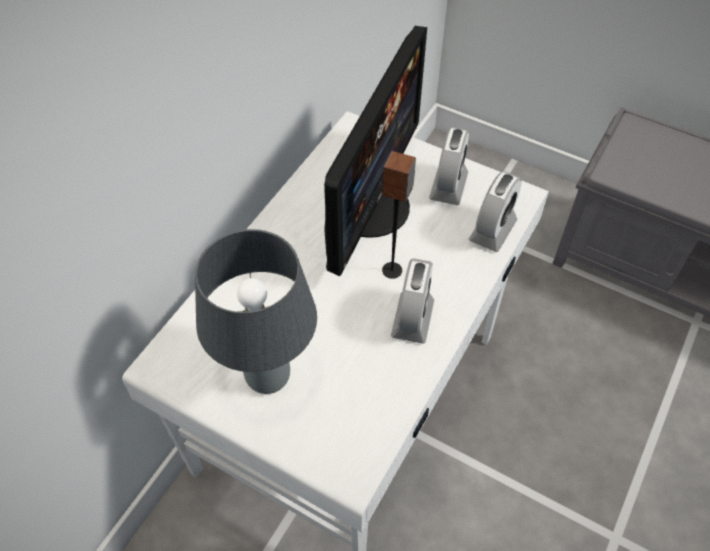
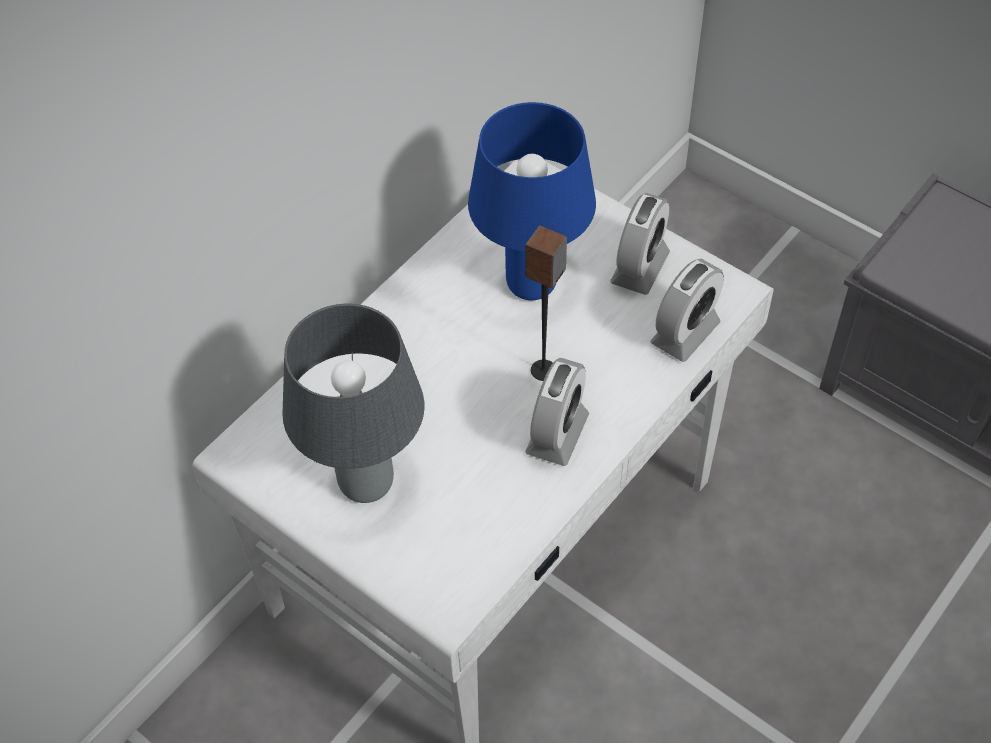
camera: 10 degrees right, 0 degrees up
monitor [324,26,427,276] -> blue table lamp [468,102,596,300]

